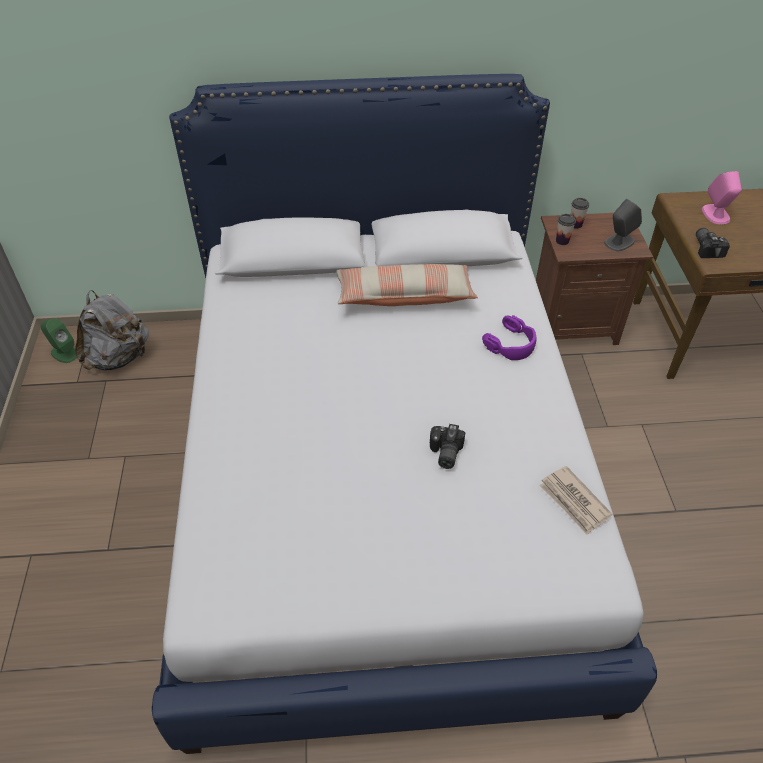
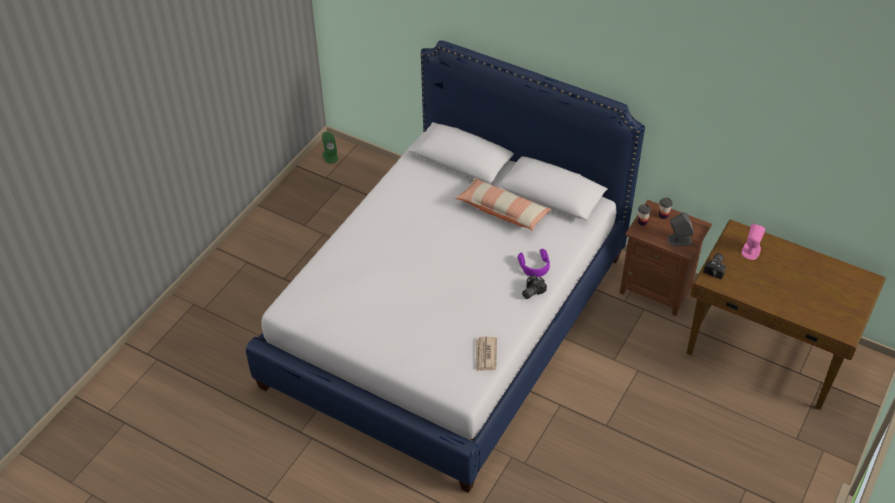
camera: 35 degrees right, 0 degrees up
grey backpack [75,290,149,370] -> none
camera [430,424,465,469] -> camera moved to [522,275,547,299]

